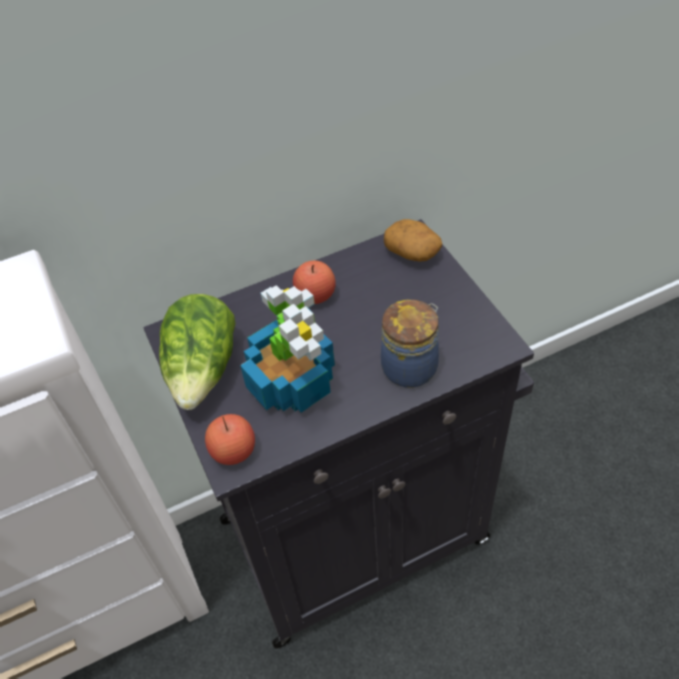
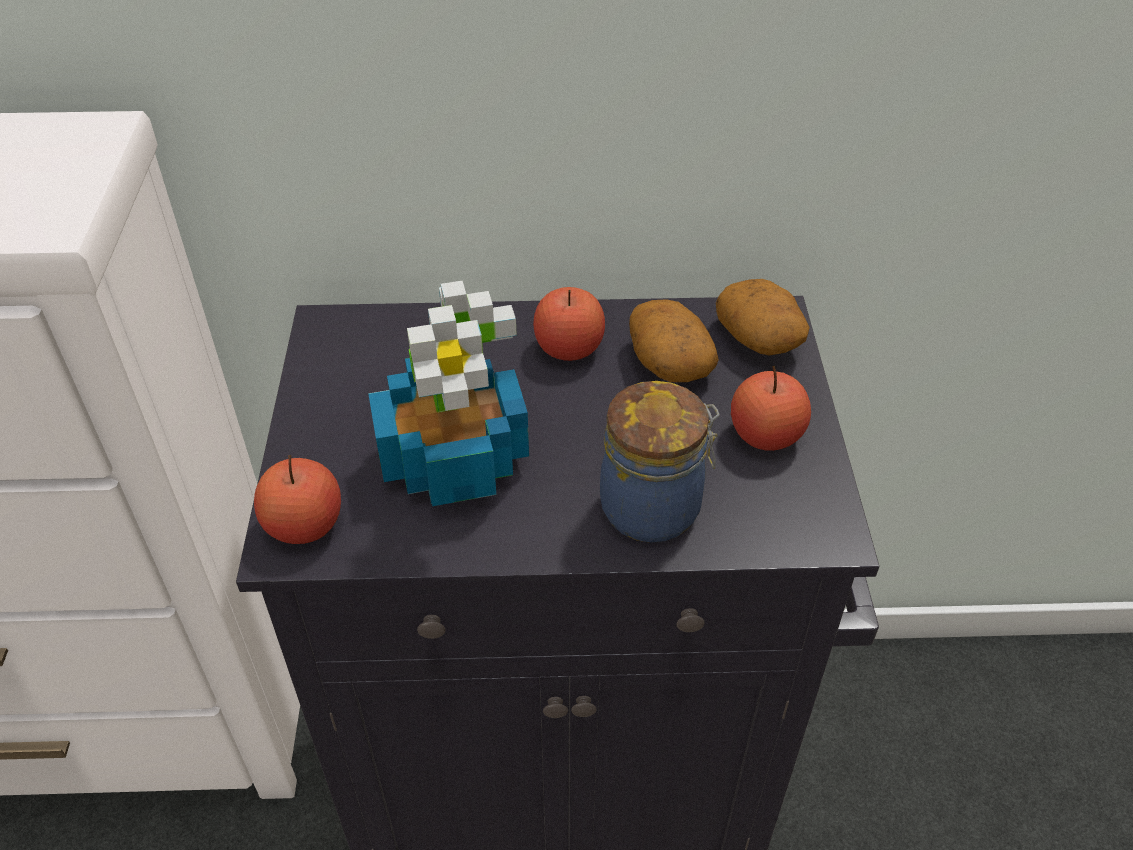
camera: 20 degrees right, 5 degrees down
lettuce [159,294,236,410] -> none
none -> potato [629,299,719,382]
none -> apple [731,366,811,451]

